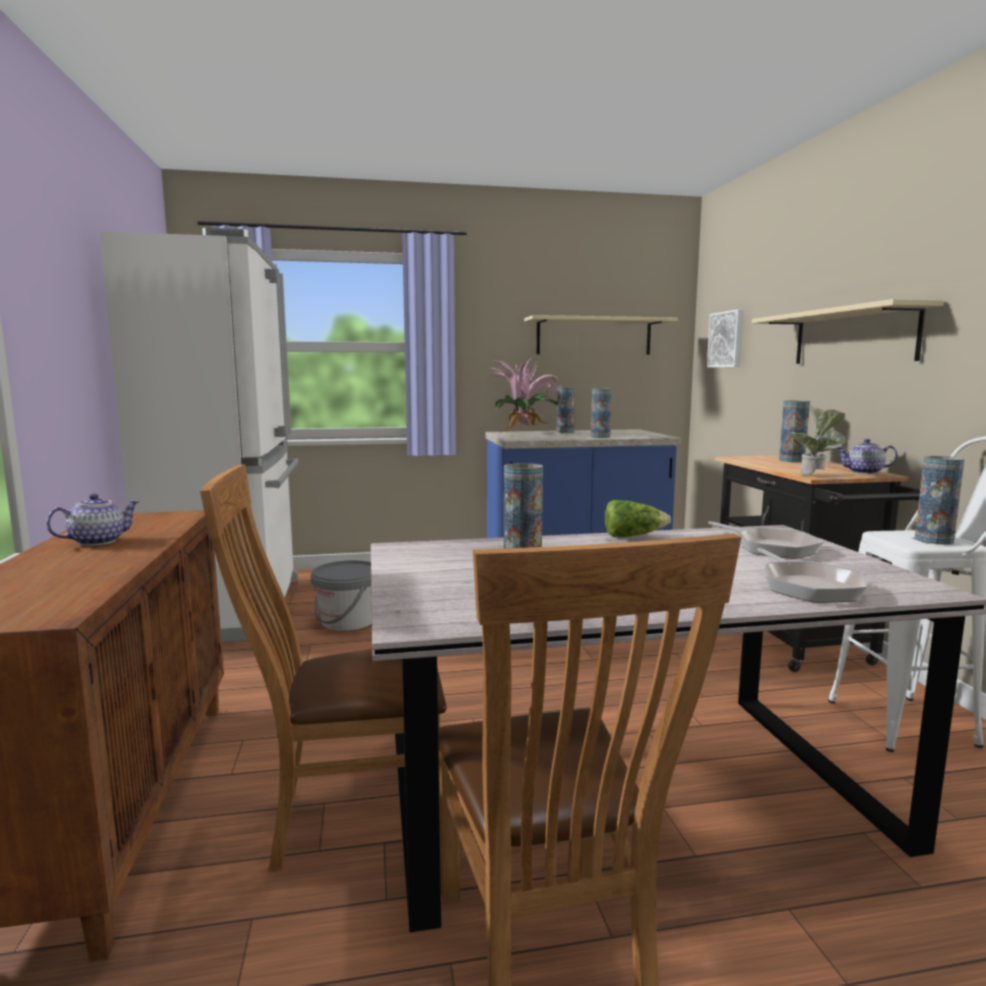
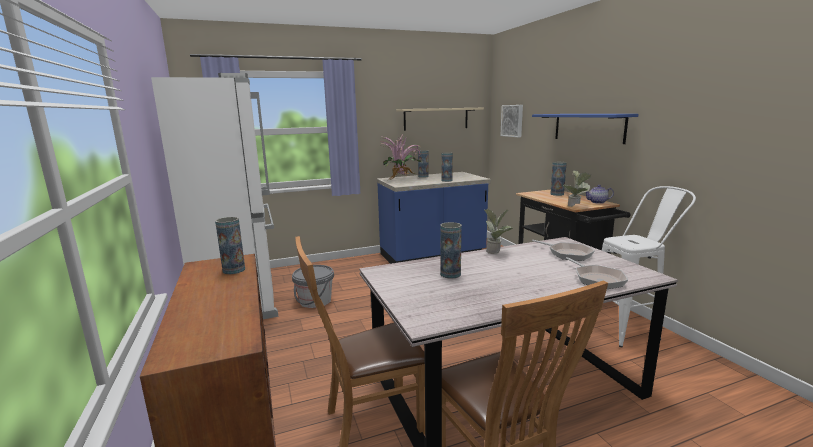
camera: 10 degrees left, 5 degrees up
teapot [46,494,140,546] -> none
lettuce [605,500,671,538] -> potted plant [484,209,513,254]
beige shelf [752,299,944,364] -> blue shelf [532,114,638,144]
vase [915,456,965,545] -> vase moved to [215,217,245,274]

